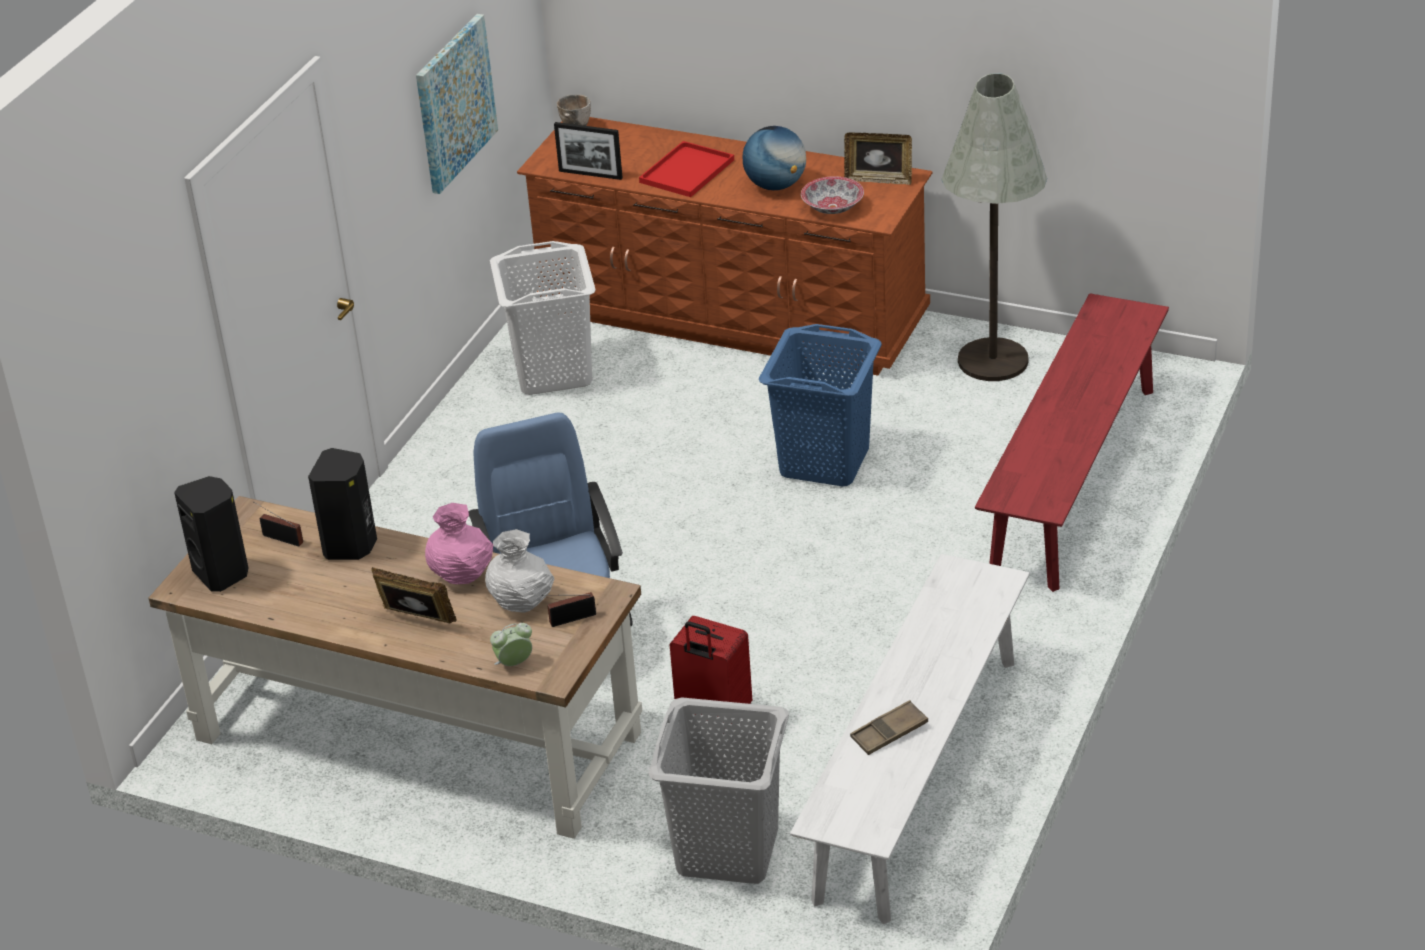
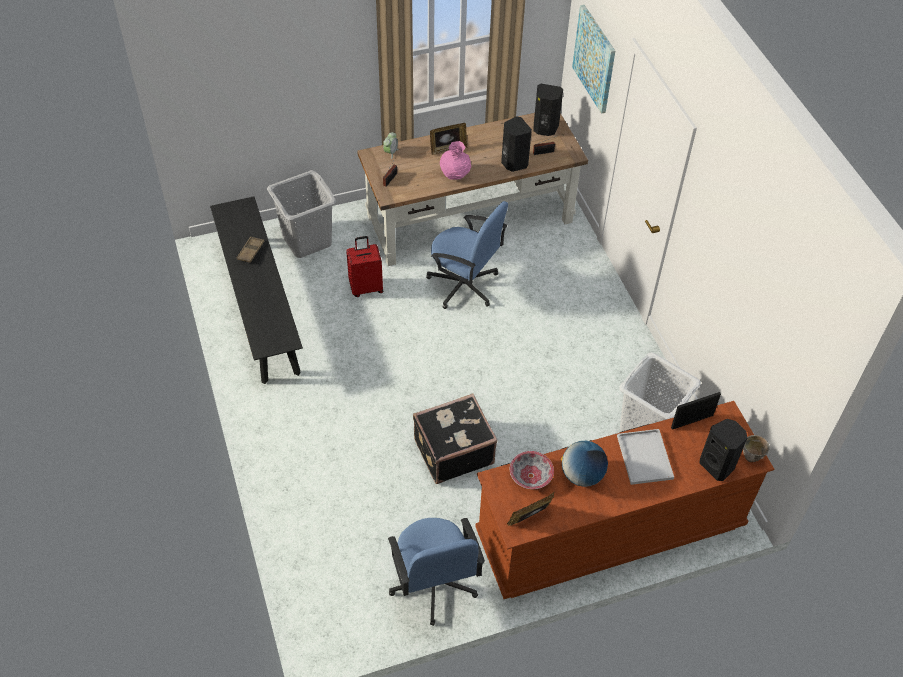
camera: 135 degrees right, 15 degrees up
picture [416,14,498,194] -> picture moved to [572,5,615,114]
white vase [485,529,554,613] -> none
red tray [639,141,734,197] -> white tray [617,429,674,485]
blue laundry basket [759,324,882,486] -> black suitcase [413,394,497,484]
white bench [790,554,1030,924] -> black bench [210,196,303,384]
grey floor lamp [941,73,1047,381] -> blue office chair [388,518,485,626]
red bench [975,293,1169,592] -> none
none -> black speaker [700,419,748,481]

